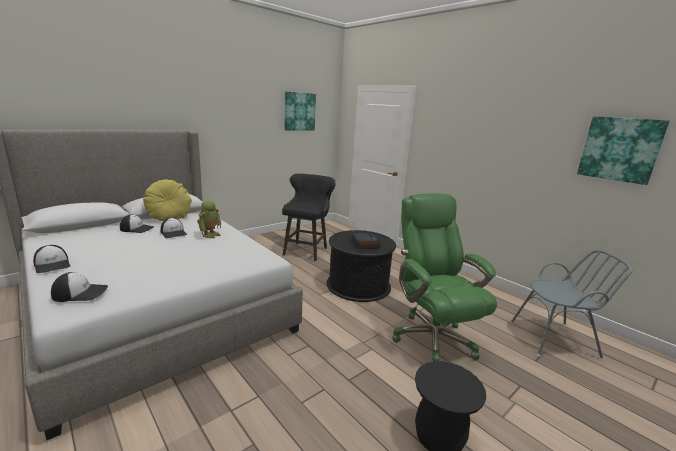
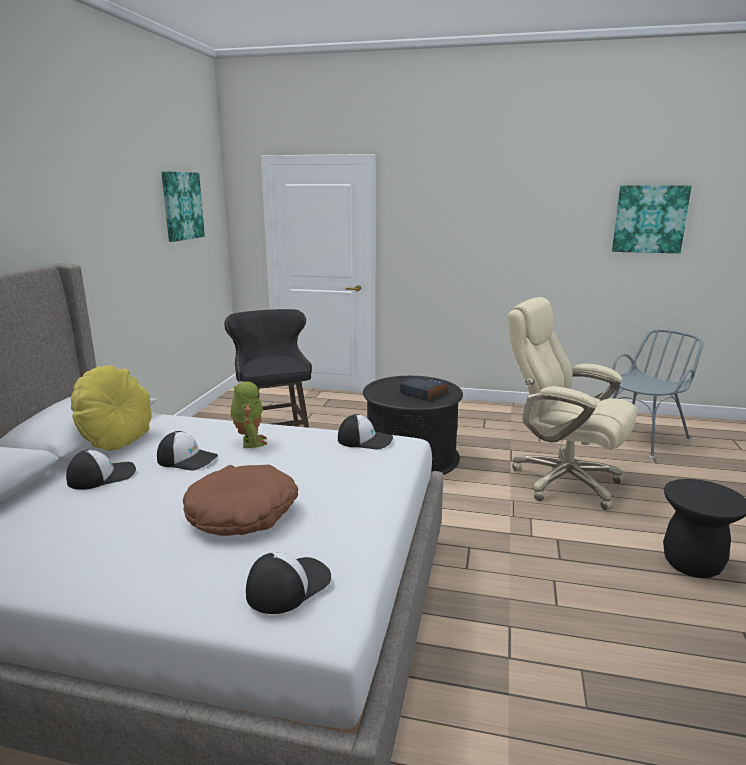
camera: 35 degrees left, 0 degrees up
cap [33,245,70,273] -> cap moved to [338,414,393,449]
green office chair [392,193,497,362] -> beige office chair [508,297,637,511]
none -> brown pillow [183,465,298,536]

